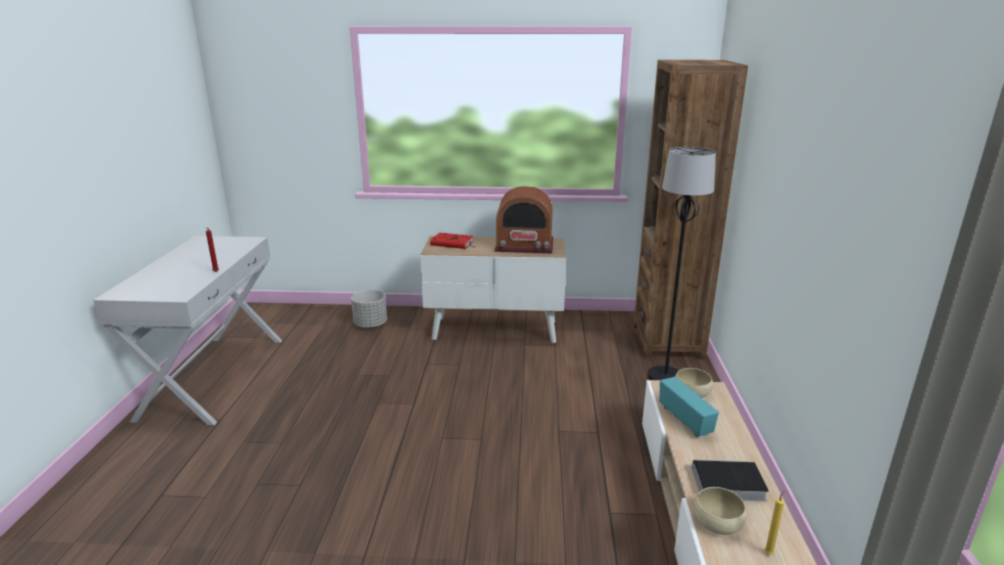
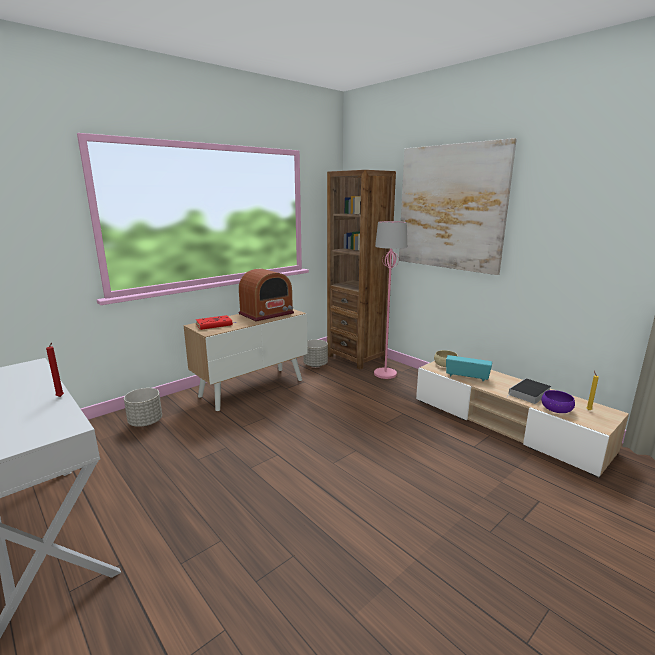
camera: 45 degrees left, 5 degrees down
black floor lamp [648,147,716,380] -> pink floor lamp [374,221,407,379]
beige bowl [693,487,747,535] -> purple bowl [542,390,575,413]
none -> grey planter [303,340,328,367]
none -> picture [399,138,517,275]

